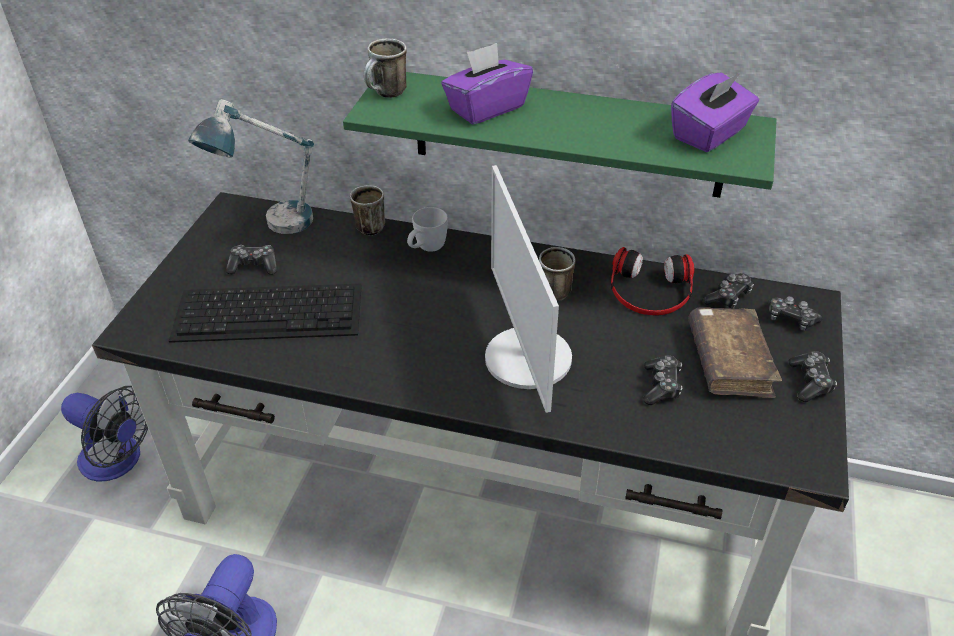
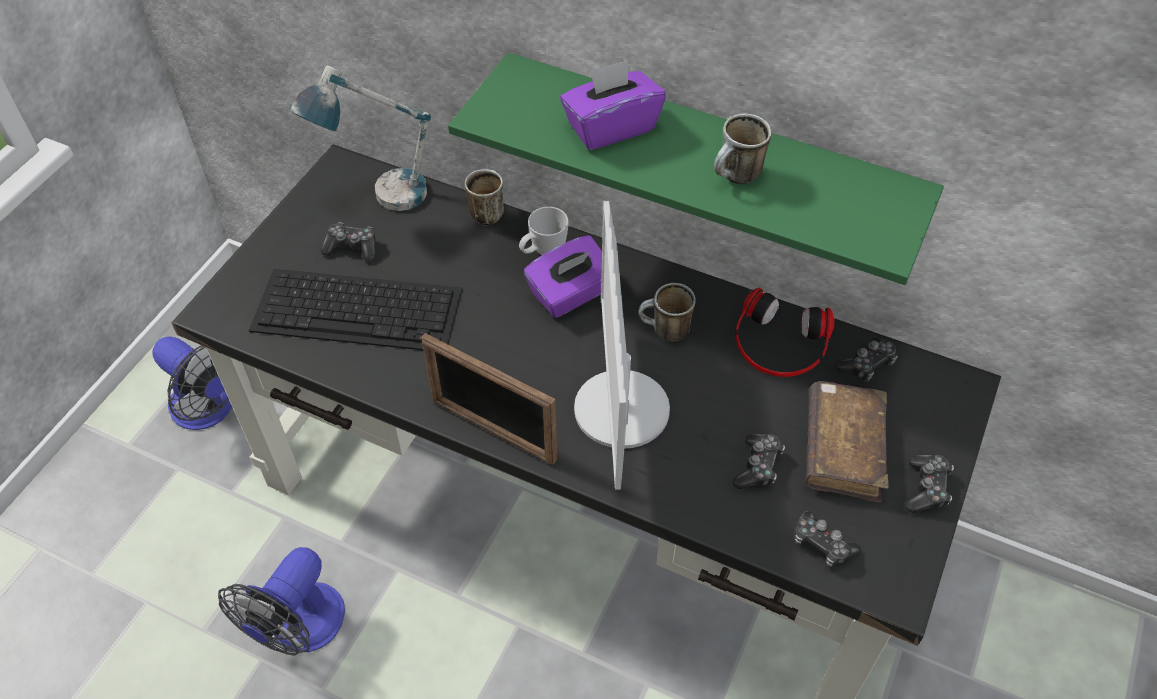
camera: 10 degrees right, 10 degrees up
mug [364,39,407,98] -> mug moved to [714,113,771,184]
purple tissue box [671,72,759,152] -> purple tissue box moved to [524,235,602,318]
game controller [768,296,823,331] -> game controller moved to [795,511,861,567]
none -> picture frame [421,333,557,464]

